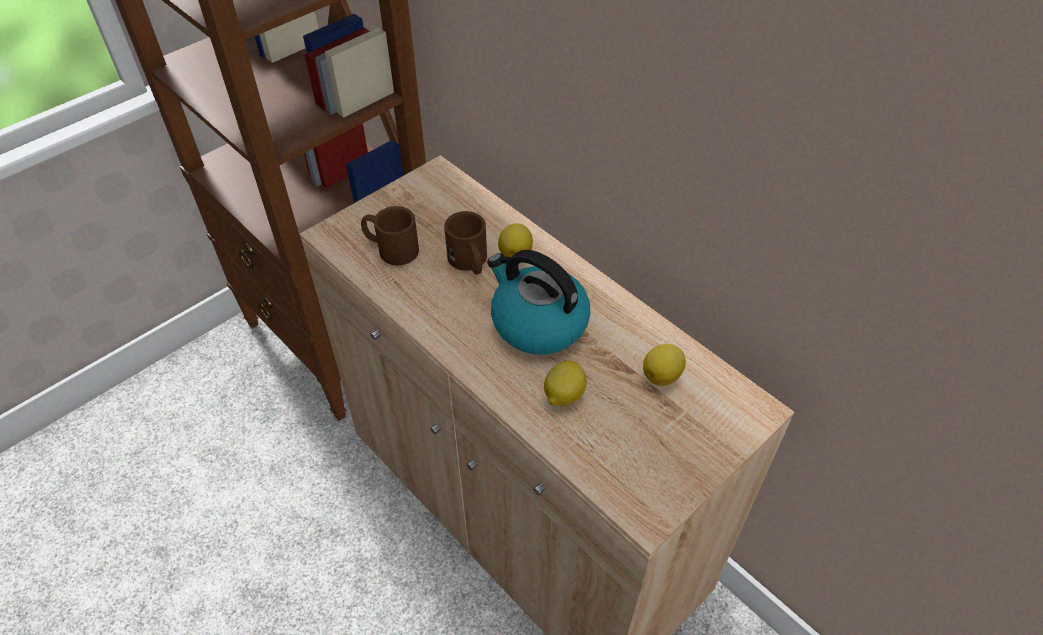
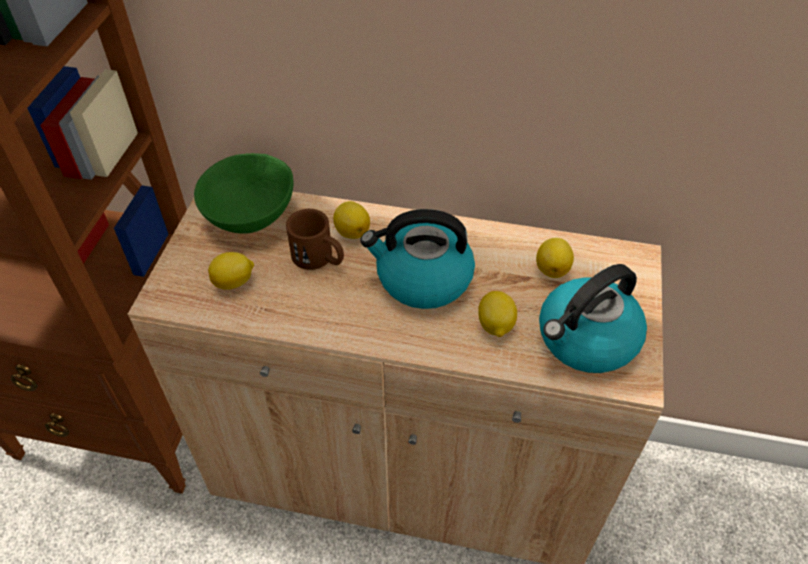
camera: 35 degrees left, 0 degrees up
brown mug [361,206,419,265] -> lemon [208,252,254,290]
none -> green bowl [194,153,293,234]
none -> kettle [539,264,647,373]

